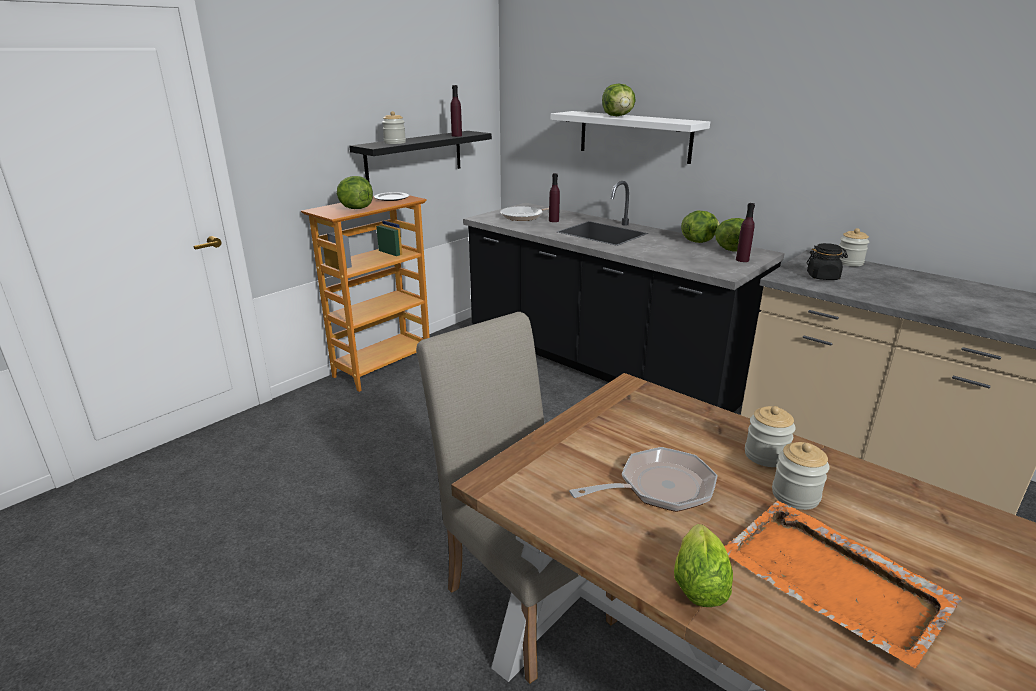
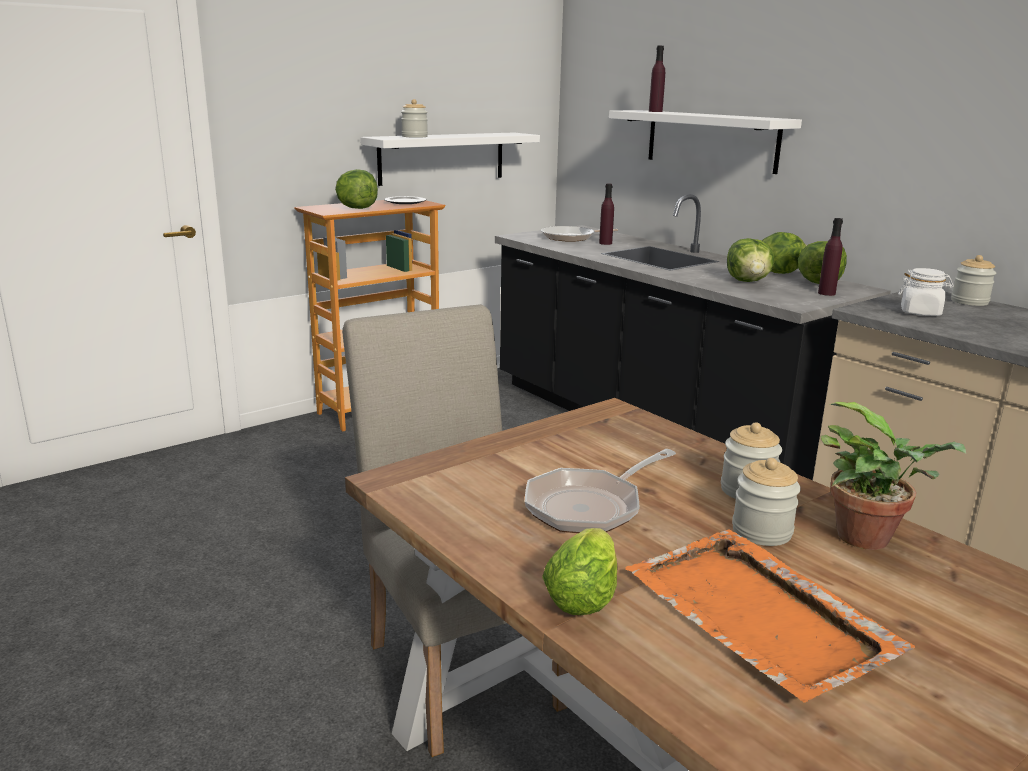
camera: 10 degrees right, 5 degrees down
black shelf [349,131,492,183] -> white shelf [360,133,540,186]
purple bottle [450,85,462,137] -> purple bottle moved to [649,46,665,112]
frying pan [569,447,718,512] -> frying pan turned 150 degrees clockwise [525,449,676,533]
lettuce [602,83,636,116] -> lettuce moved to [727,238,774,282]
black jar [807,243,848,280] -> white jar [898,268,954,316]
none -> potted plant [821,402,966,550]

